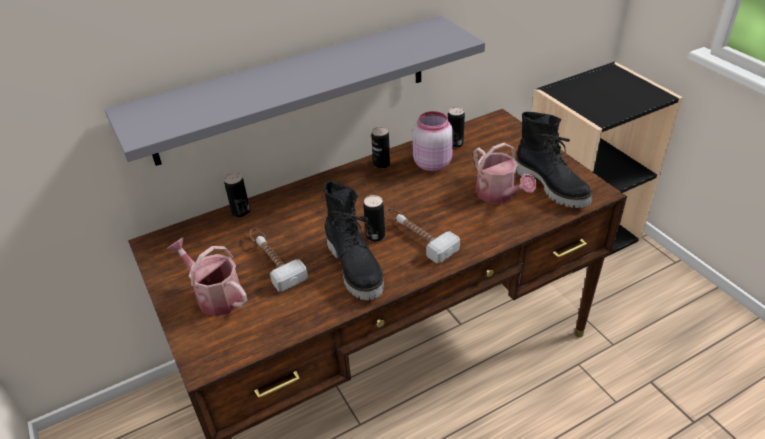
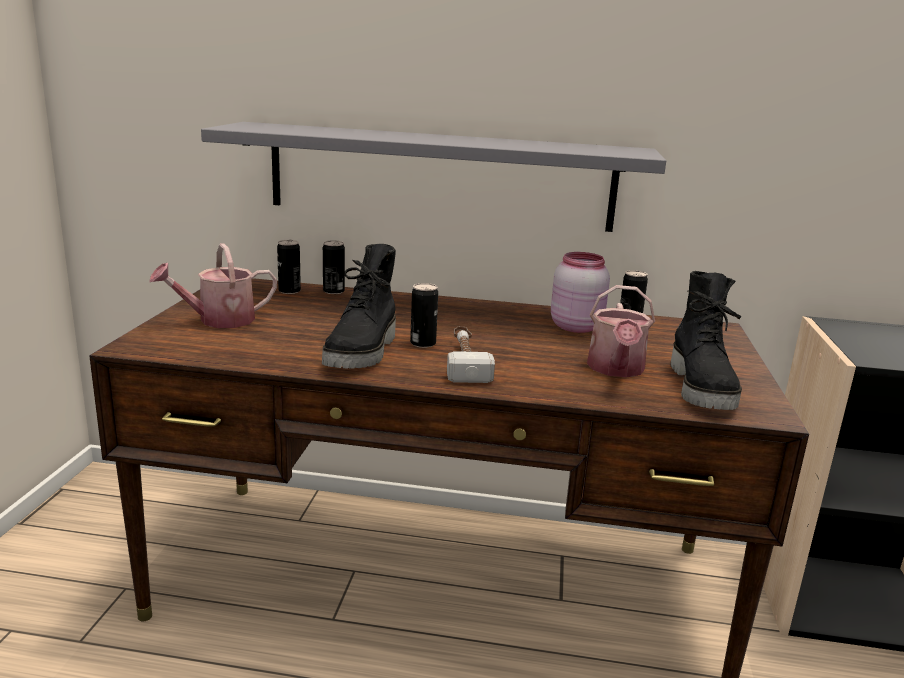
camera: 35 degrees right, 20 degrees down
watering can [167,238,247,316] -> watering can turned 105 degrees counterclockwise [149,243,277,328]
hammer [250,228,308,292] -> none
can [371,127,390,169] -> can moved to [277,240,301,294]

